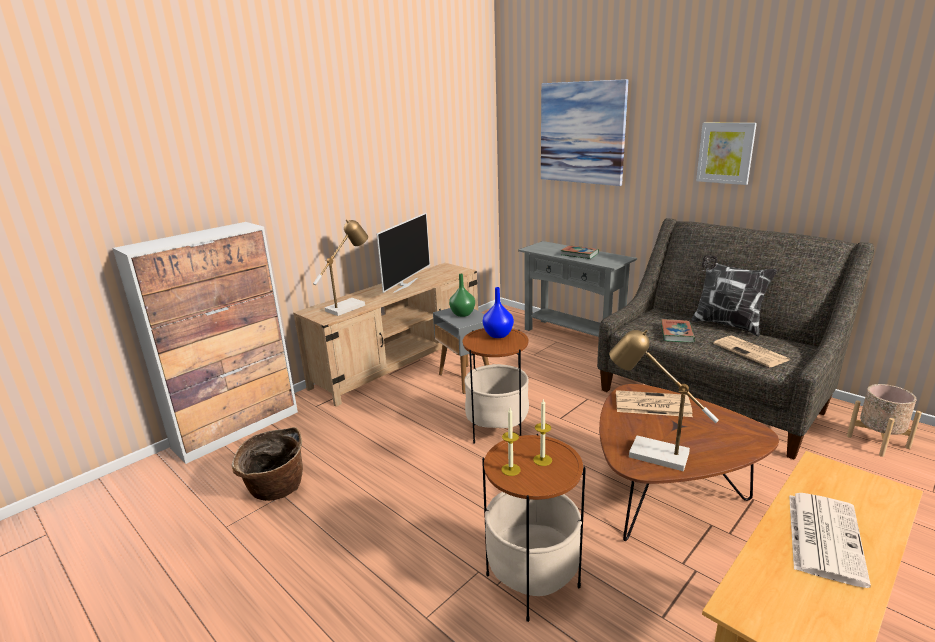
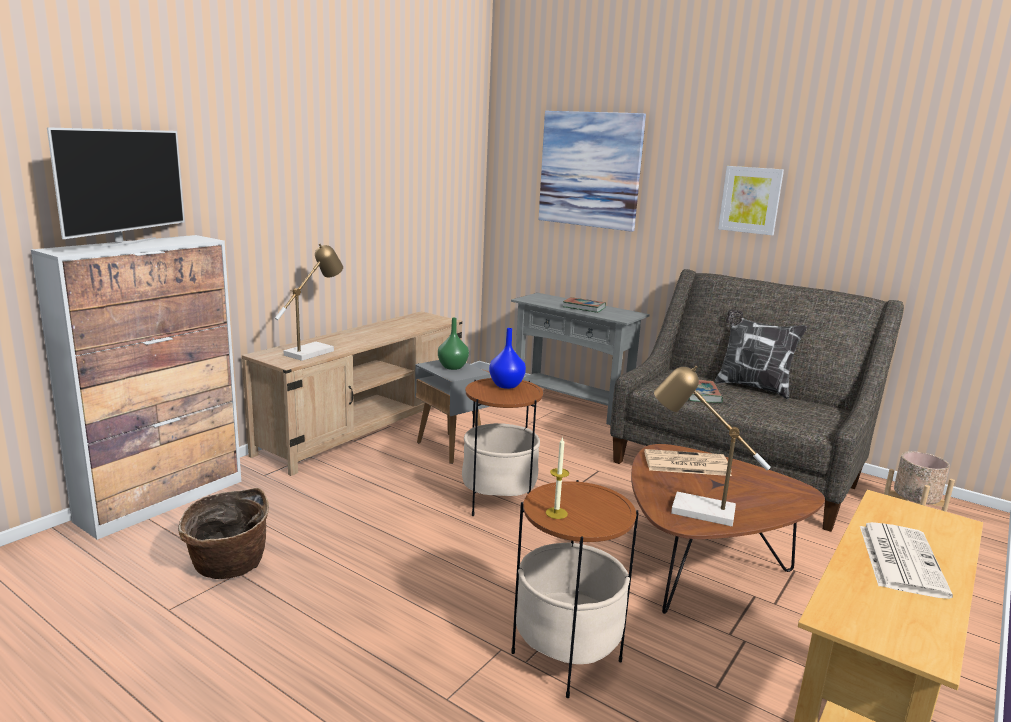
camera: 10 degrees left, 5 degrees down
television [376,213,430,293] -> television moved to [47,127,185,249]
candle [533,399,552,466] -> none
newspaper [713,335,790,367] -> none

